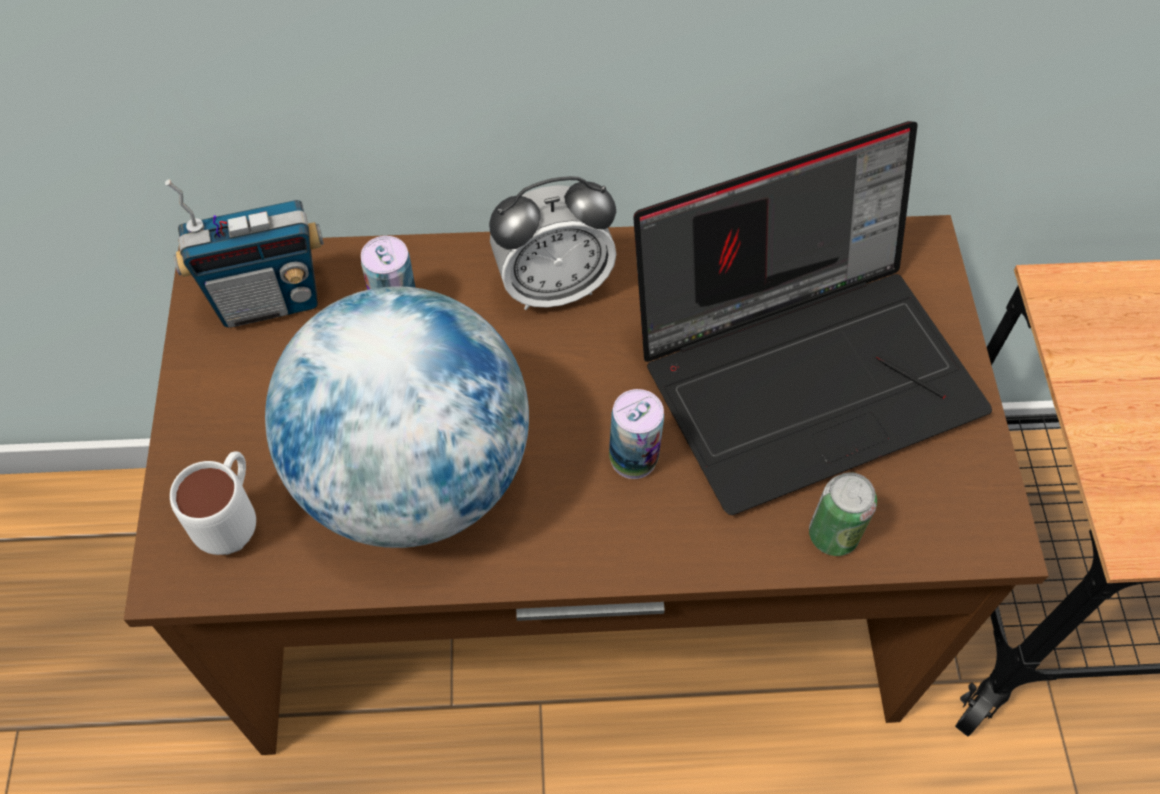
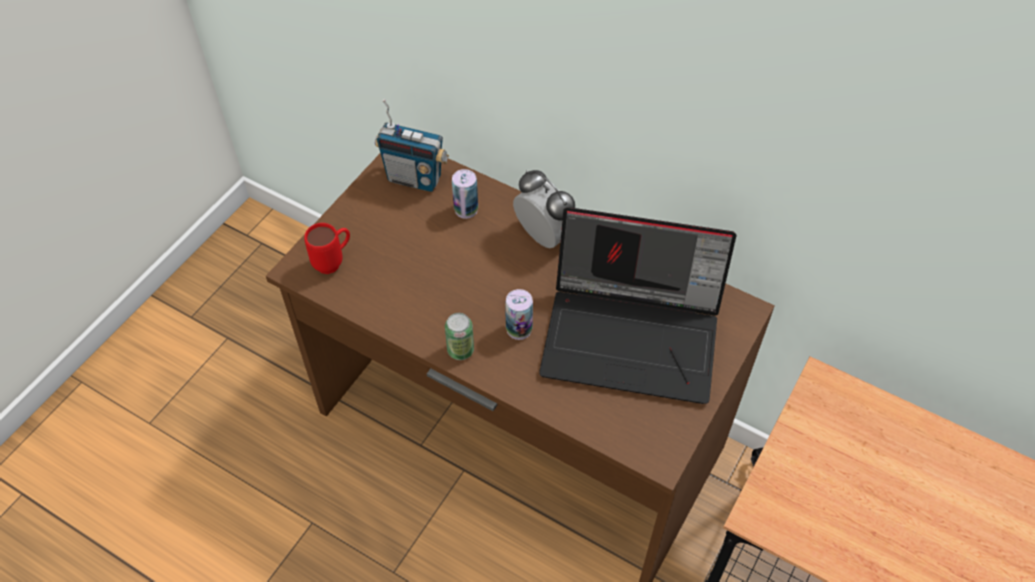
camera: 35 degrees right, 5 degrees down
white mug [170,451,256,555] -> red mug [304,223,350,274]
globe [265,286,529,548] -> none
alarm clock [489,176,616,310] -> alarm clock turned 150 degrees counterclockwise [513,170,575,248]
can [809,472,877,556] -> can moved to [445,313,474,360]

